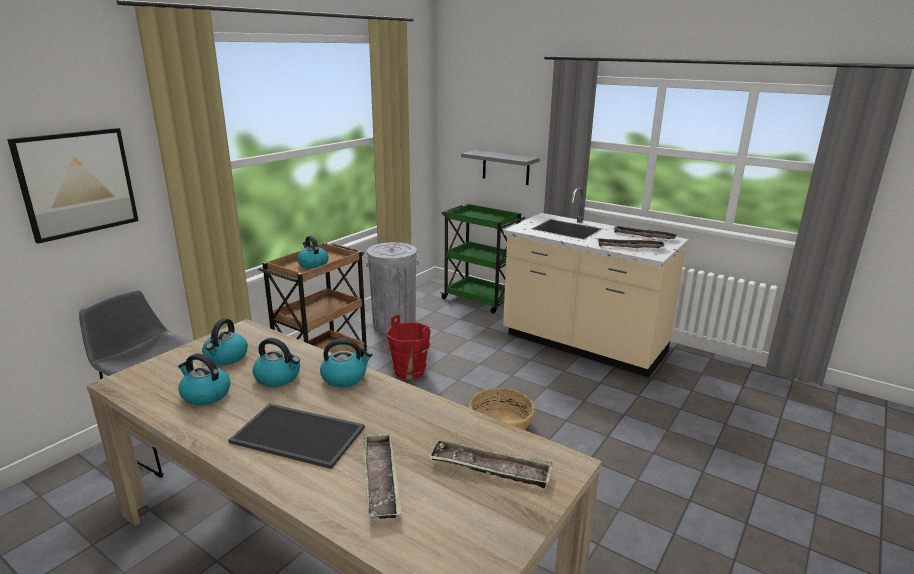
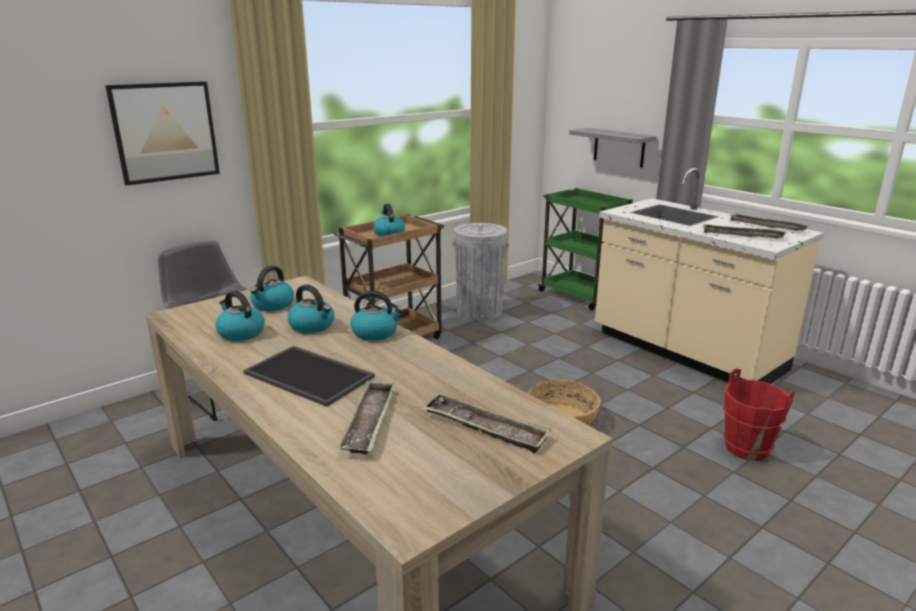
camera: 15 degrees right, 0 degrees up
red bucket [387,315,431,380] -> red bucket moved to [723,368,794,461]

